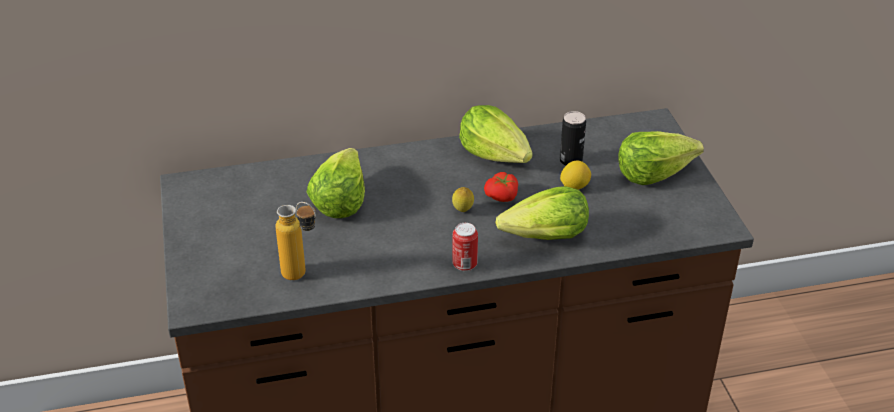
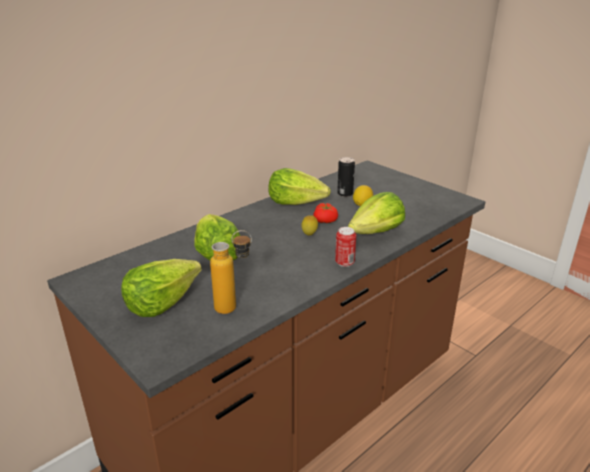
camera: 30 degrees left, 10 degrees down
lettuce [618,131,704,185] -> lettuce moved to [121,259,202,317]

